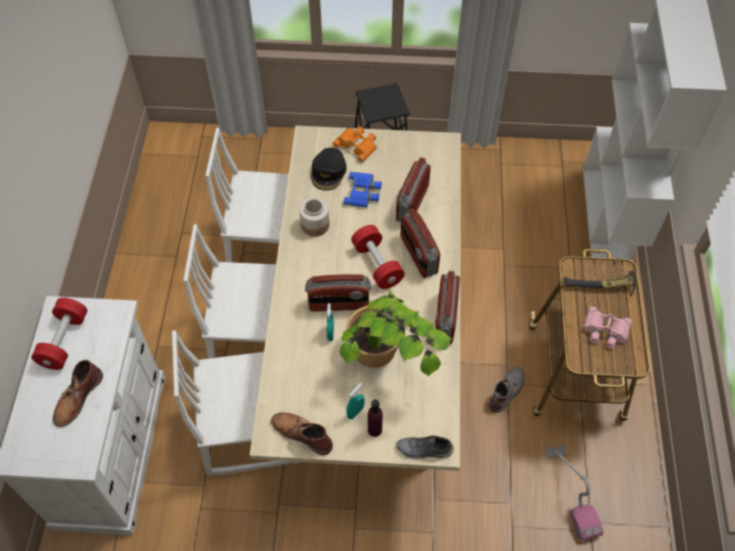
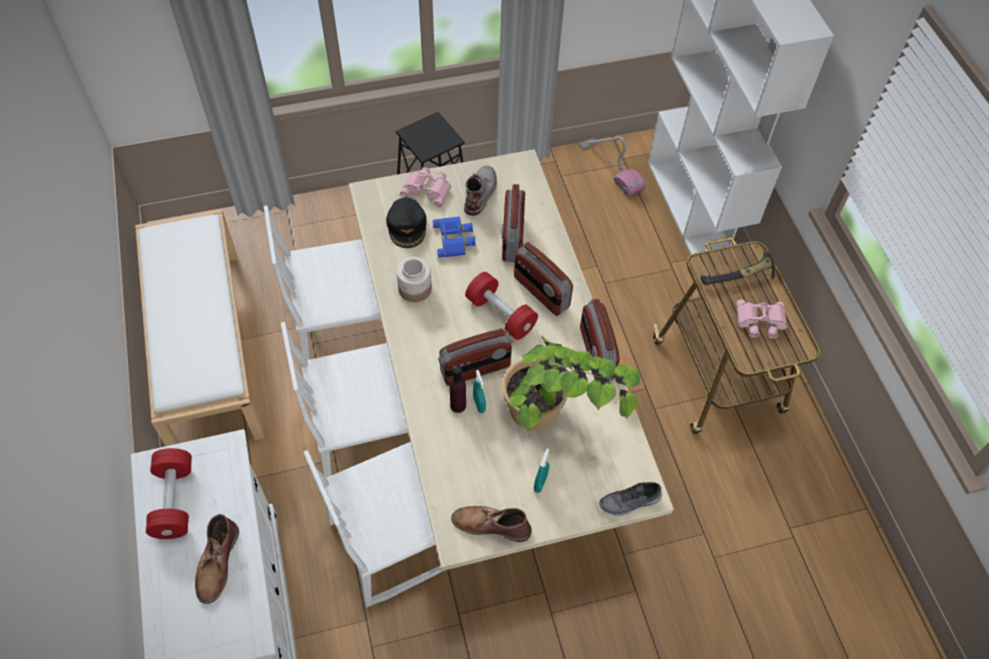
camera: 20 degrees left, 0 degrees up
orange binoculars [332,126,377,163] -> pink binoculars [400,167,451,207]
purple bottle [368,399,383,437] -> purple bottle moved to [450,367,466,413]
grey boot [489,367,525,413] -> grey boot moved to [464,165,497,216]
vacuum cleaner [545,446,603,541] -> vacuum cleaner moved to [579,136,646,197]
none -> white bench [135,209,265,446]

